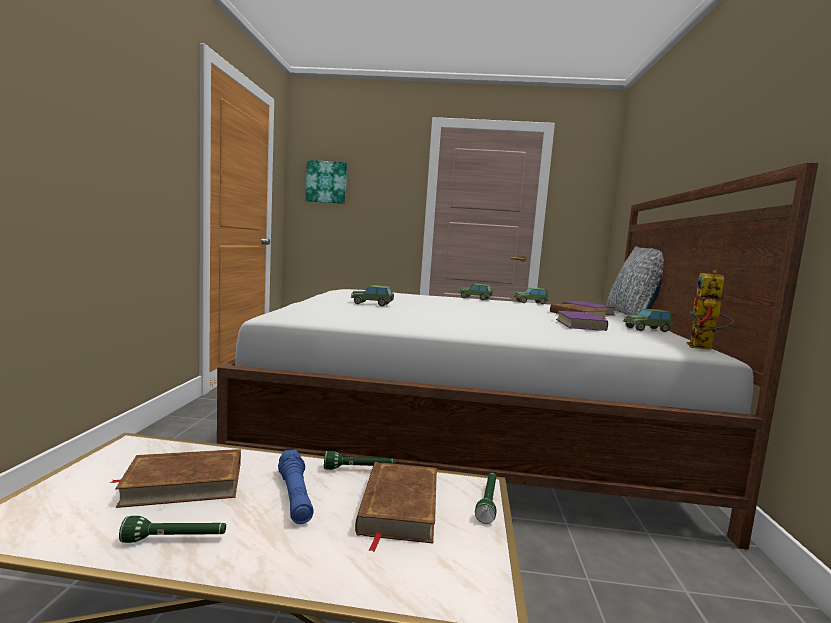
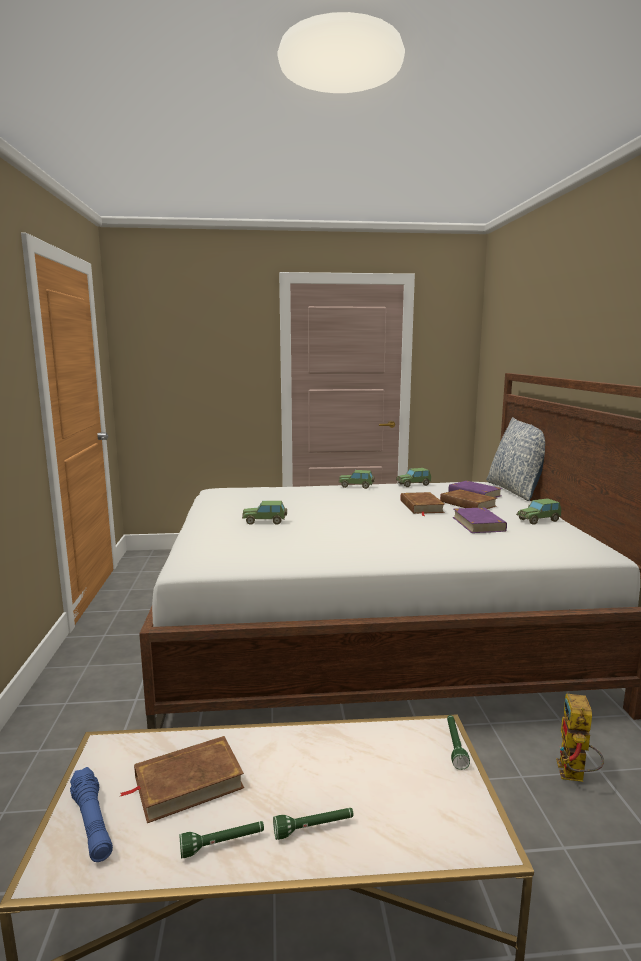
camera: 10 degrees left, 5 degrees up
blue flashlight [278,450,314,524] -> blue flashlight moved to [70,767,113,862]
picture [306,160,347,204] -> none
green flashlight [324,451,395,470] -> green flashlight moved to [273,808,354,840]
brown book [355,462,437,552] -> brown book moved to [400,492,445,516]
toy robot [687,270,734,350] -> toy robot moved to [556,694,604,782]

